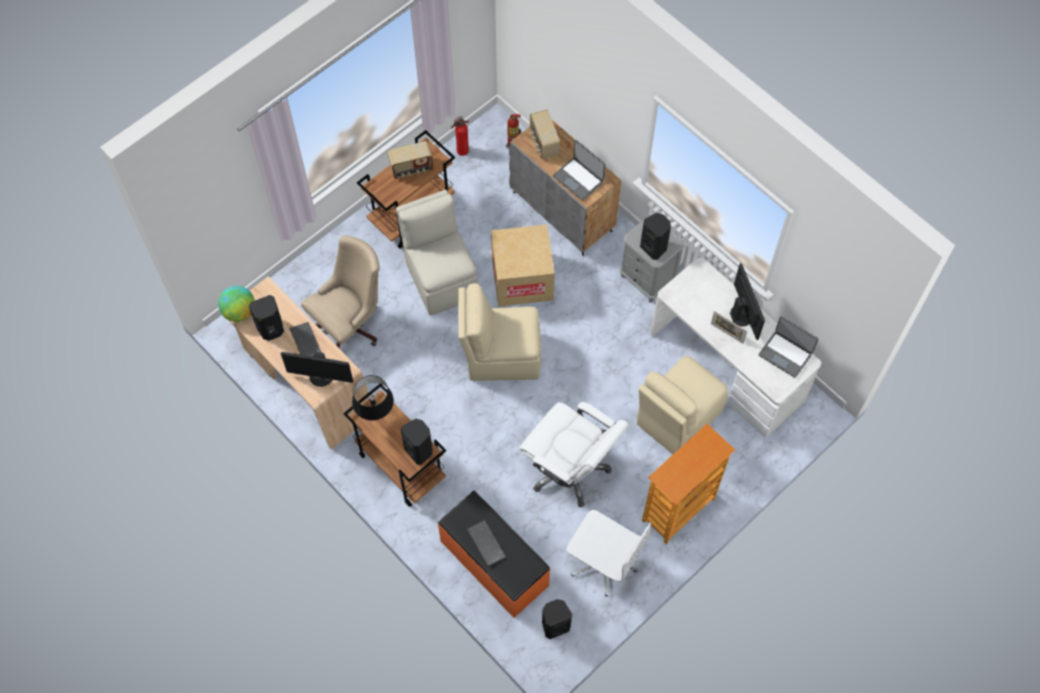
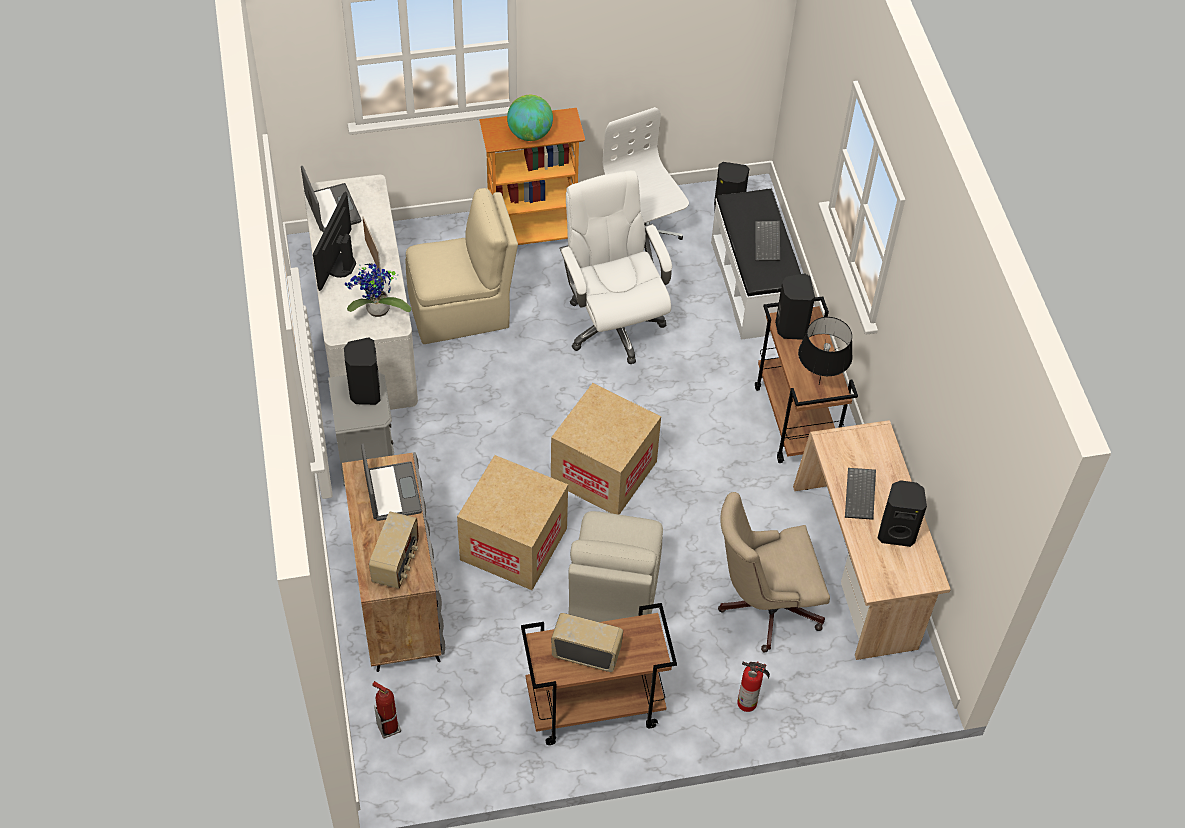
camera: 150 degrees left, 10 degrees down
globe [218,286,255,322] -> globe moved to [507,95,553,141]
monitor [281,352,353,387] -> none
orange bench [438,491,551,618] -> white bench [711,188,801,340]
fire extinguisher [451,116,469,156] -> fire extinguisher moved to [737,661,770,712]
beige chair [458,283,541,381] -> cardboard box [551,383,661,515]
none -> potted plant [345,263,411,317]

